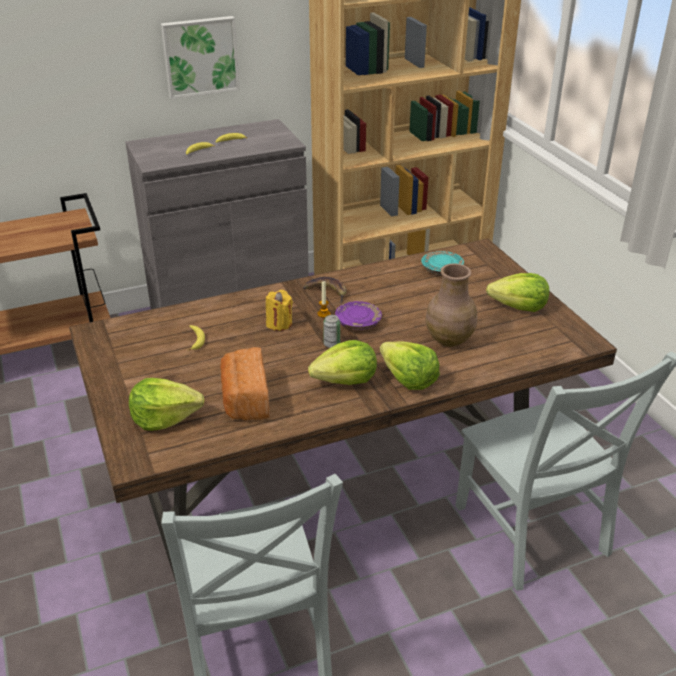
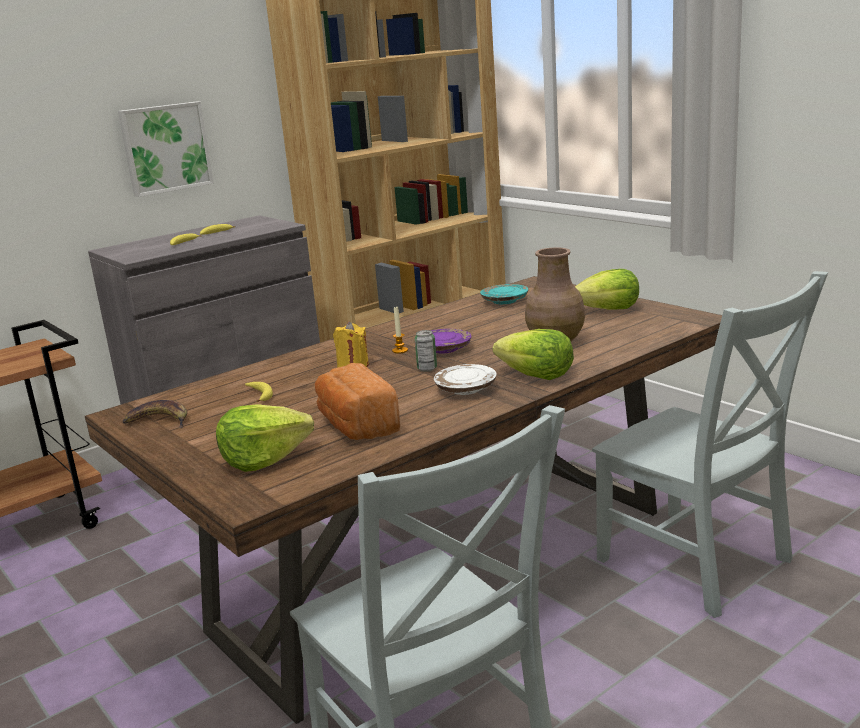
camera: 15 degrees left, 15 degrees down
banana [303,277,347,304] -> banana moved to [123,400,187,428]
lettuce [308,340,377,385] -> white plate [434,364,497,395]

